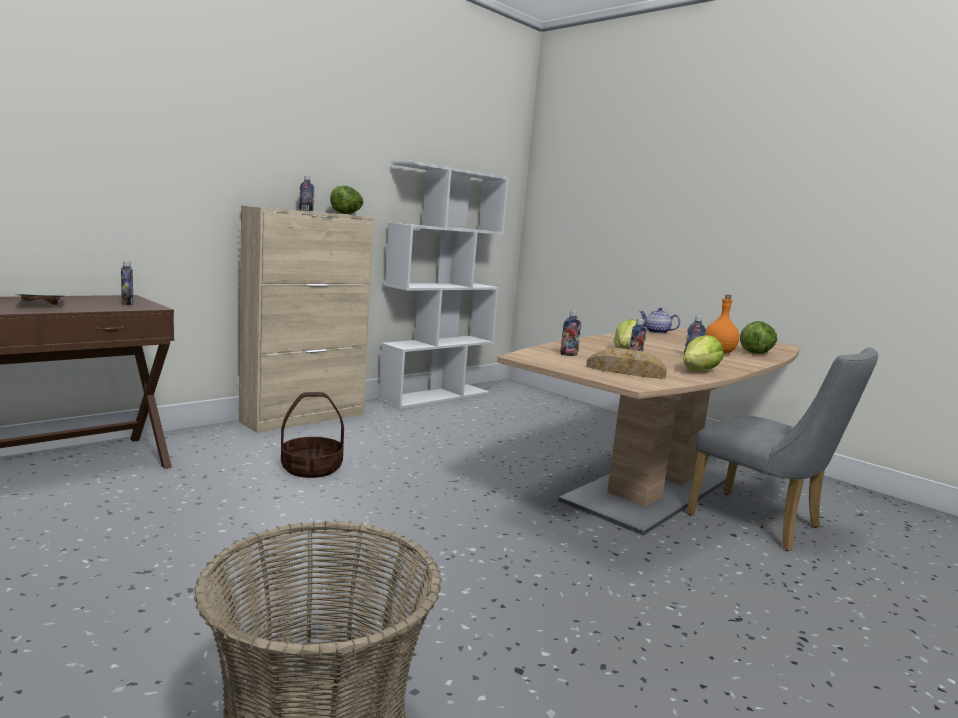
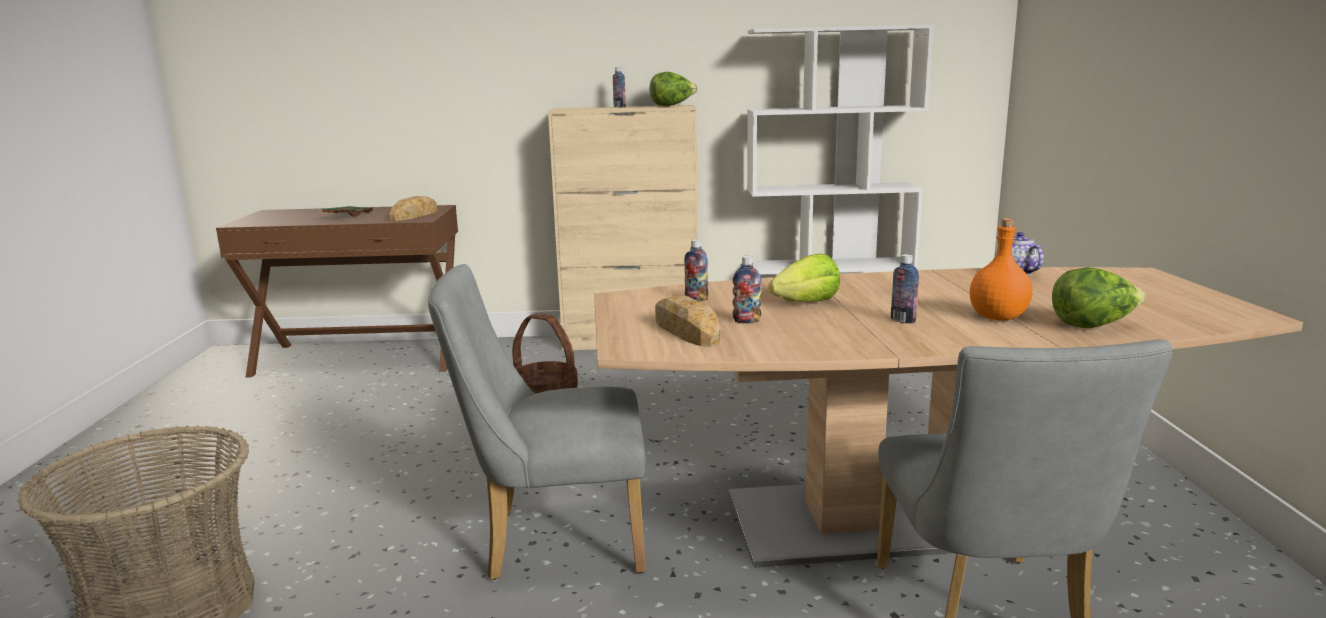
camera: 45 degrees right, 5 degrees up
bottle [121,261,134,305] -> bread [389,196,437,221]
lettuce [683,335,724,371] -> none
none -> grey chair [428,264,646,580]

